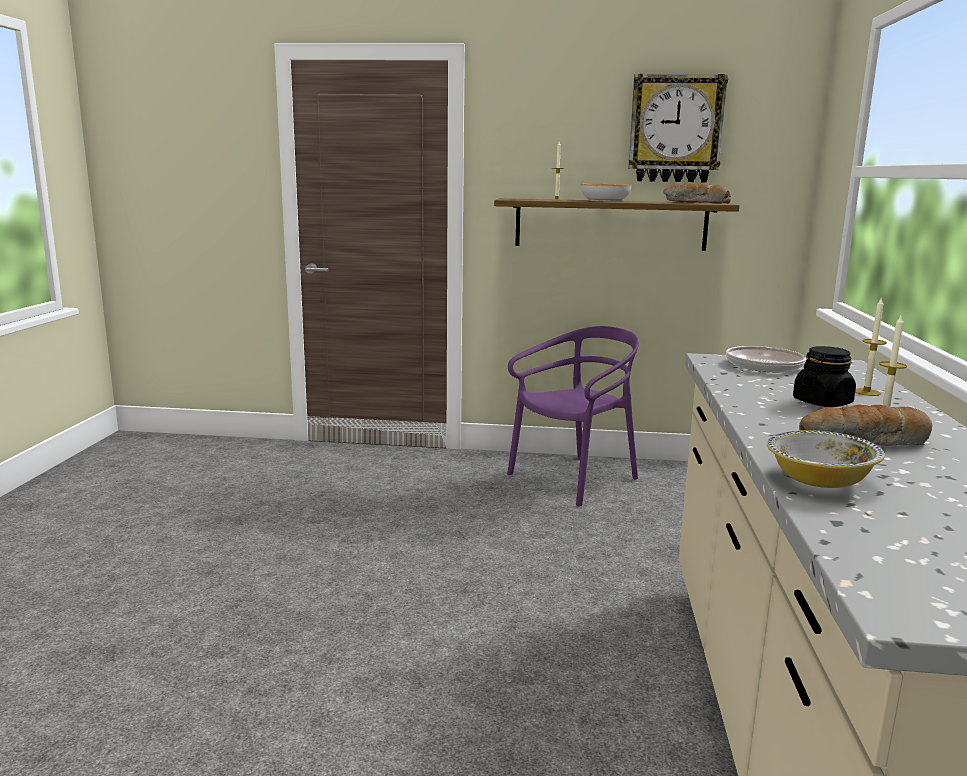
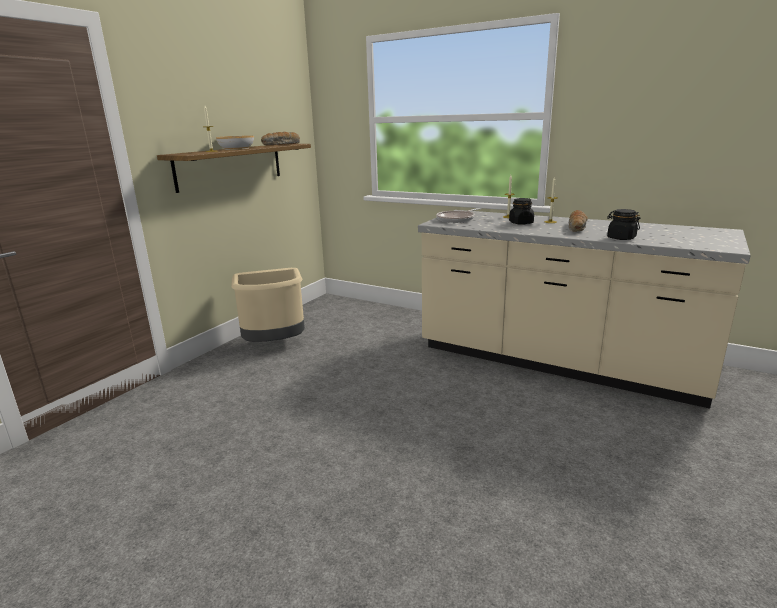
camera: 65 degrees left, 5 degrees up
purple chair [507,326,639,506] -> beige trash can [231,268,305,342]
wall clock [628,74,728,183] -> none
bowl [767,430,885,488] -> black jar [607,209,640,240]

